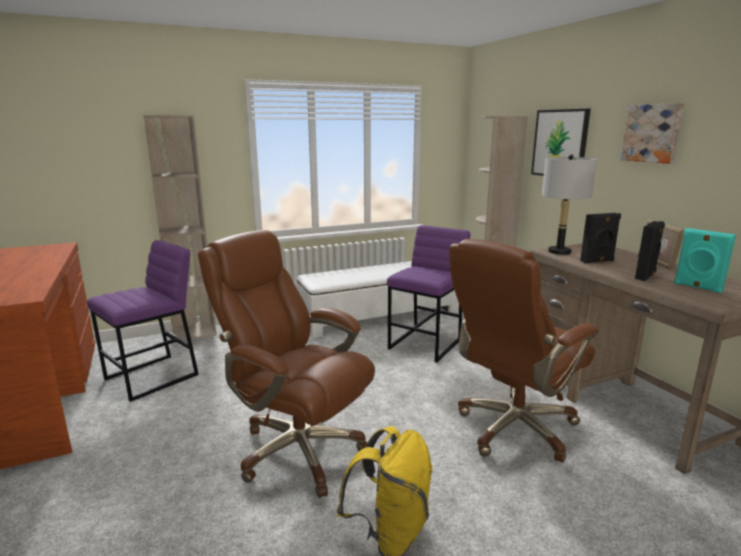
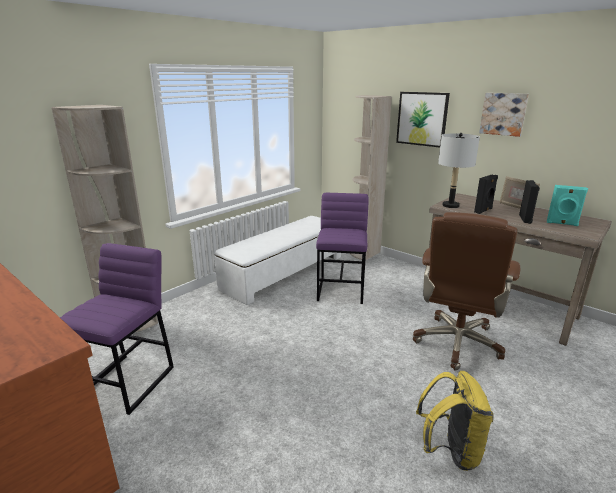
camera: 25 degrees left, 5 degrees up
brown office chair [198,230,375,498] -> none

